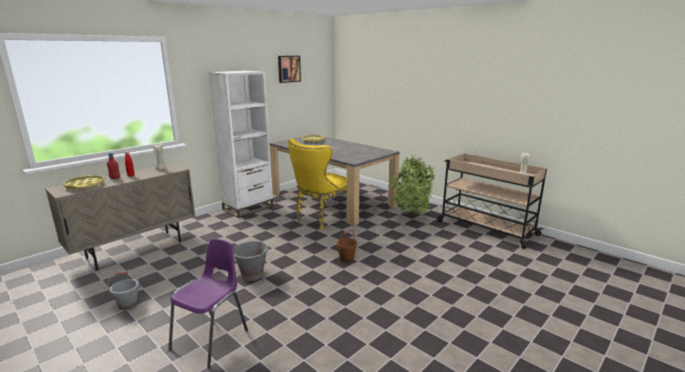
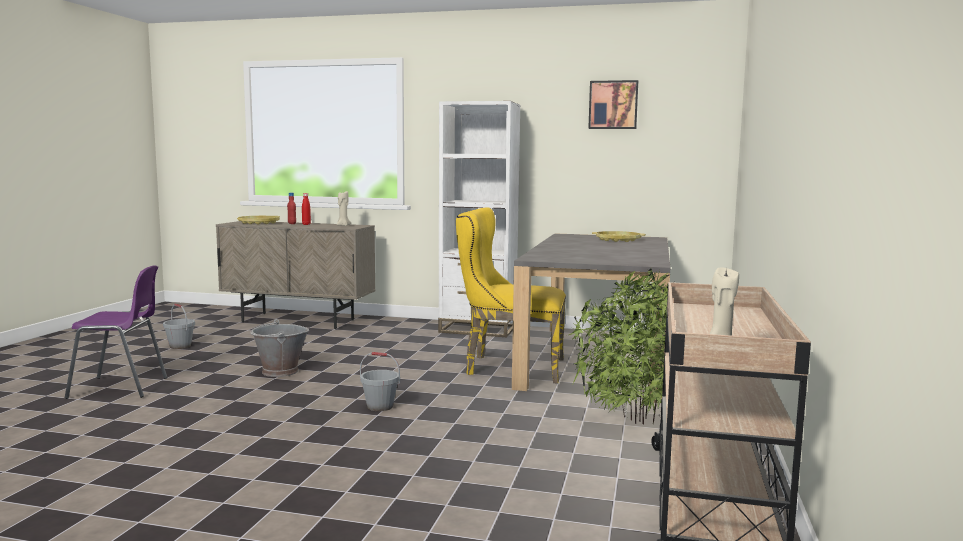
camera: 60 degrees right, 10 degrees down
brown bucket [337,230,357,262] -> grey bucket [360,352,400,411]

